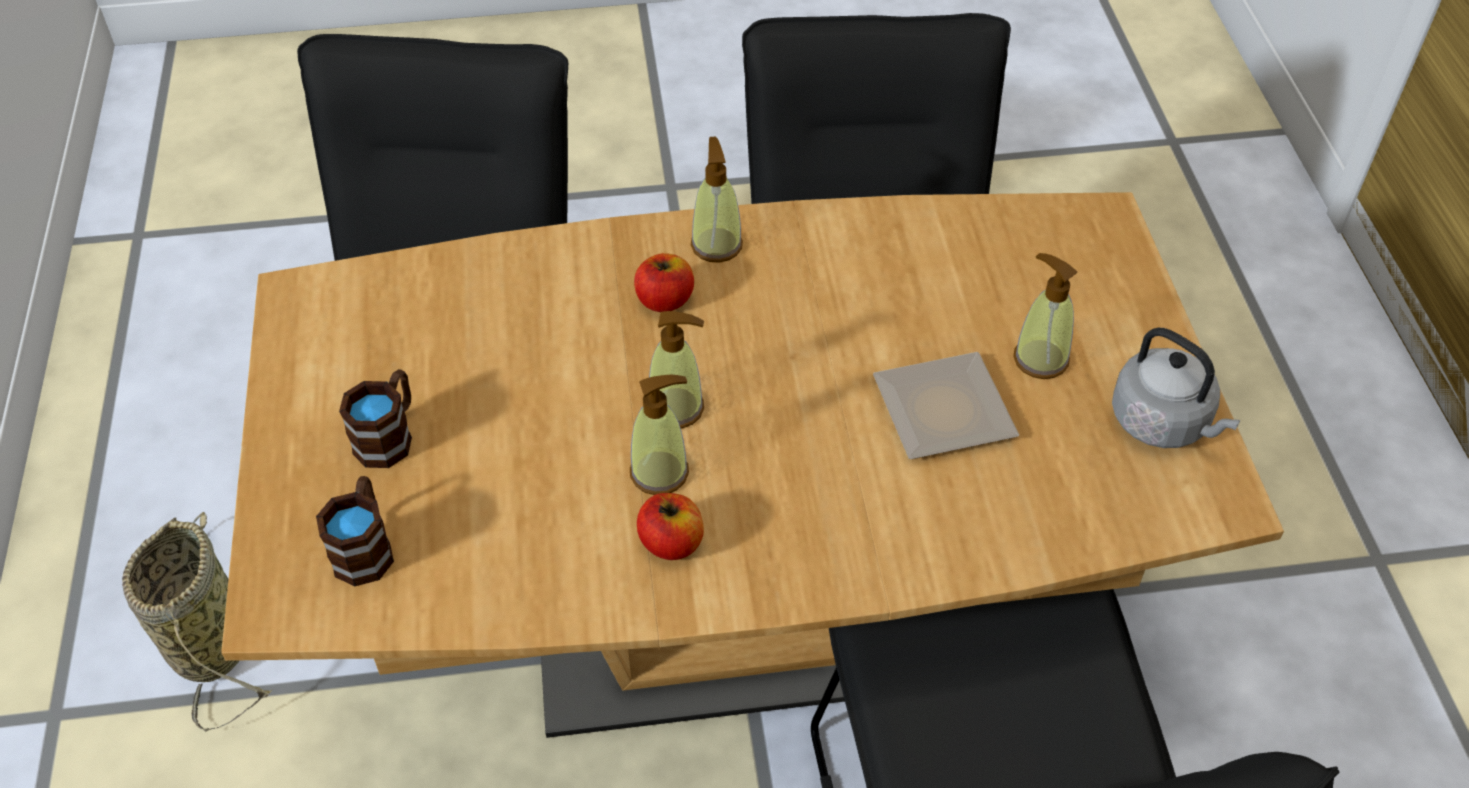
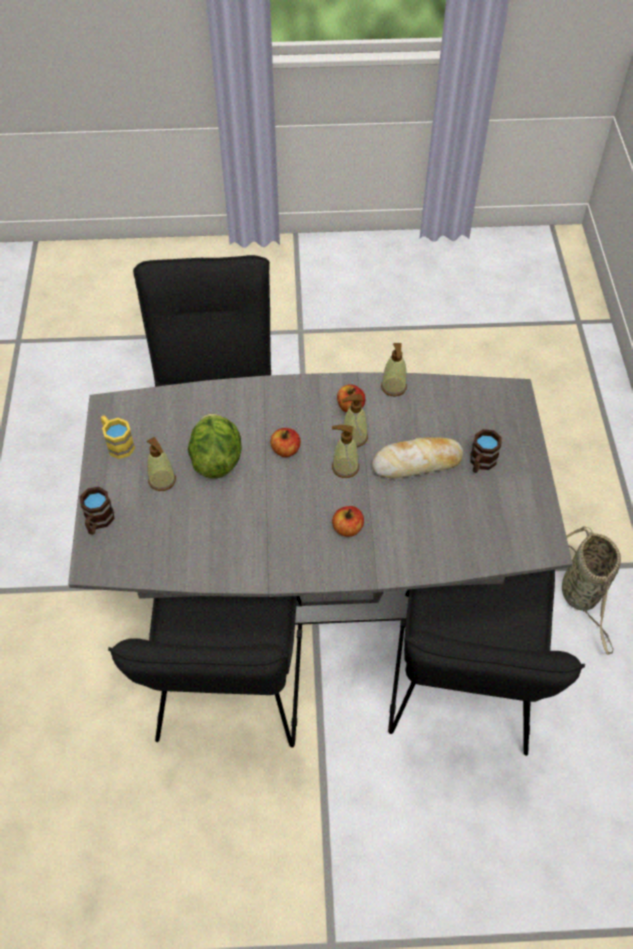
camera: 175 degrees left, 5 degrees up
brown dining table [221,192,1284,738] -> grey dining table [68,372,573,625]
brown mug [316,476,394,586] -> brown mug moved to [80,487,114,535]
soap dispenser [691,136,743,263] -> soap dispenser moved to [381,343,407,397]
plate [873,352,1019,459] -> lettuce [188,414,242,478]
grey kettle [1112,328,1241,448] -> yellow mug [101,415,135,459]
none -> apple [270,428,301,457]
none -> bread [372,437,463,478]

